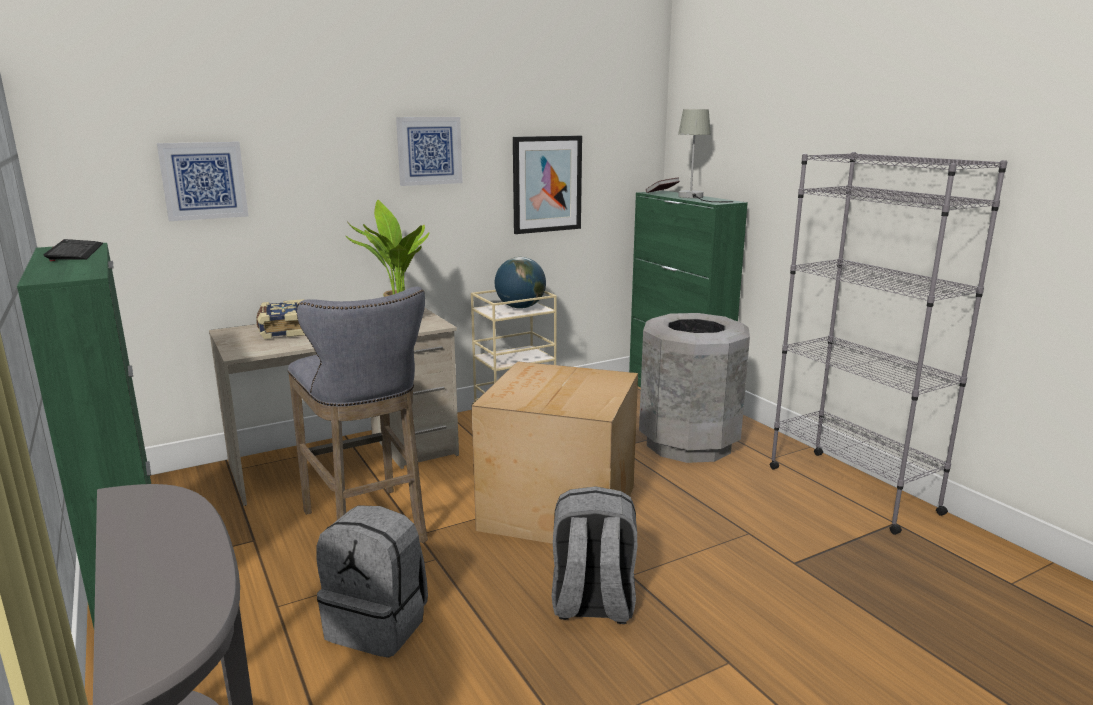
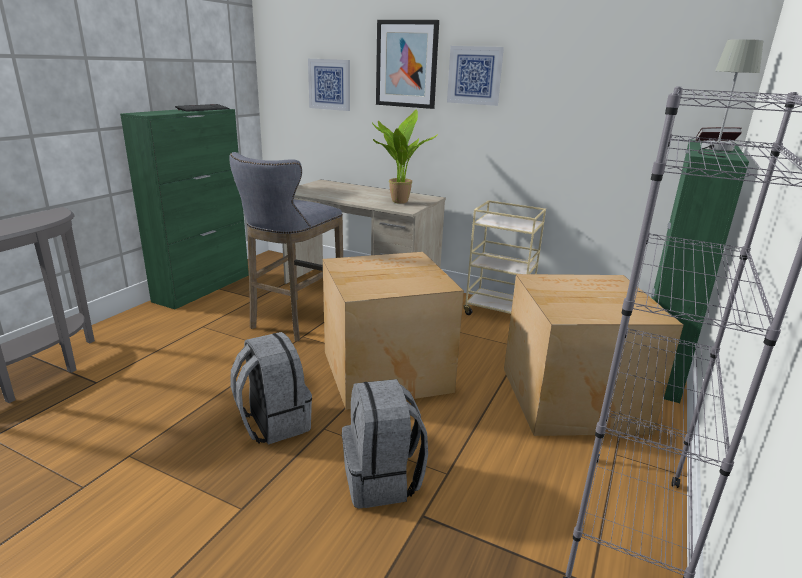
camera: 55 degrees right, 5 degrees up
book [256,299,305,339] -> none
grey backpack [317,505,428,658] -> grey backpack moved to [342,379,428,509]
globe [495,257,546,309] -> none
picture [513,136,582,234] -> picture moved to [376,20,439,109]
grey trash can [639,313,750,463] -> cardboard box [504,274,683,436]

